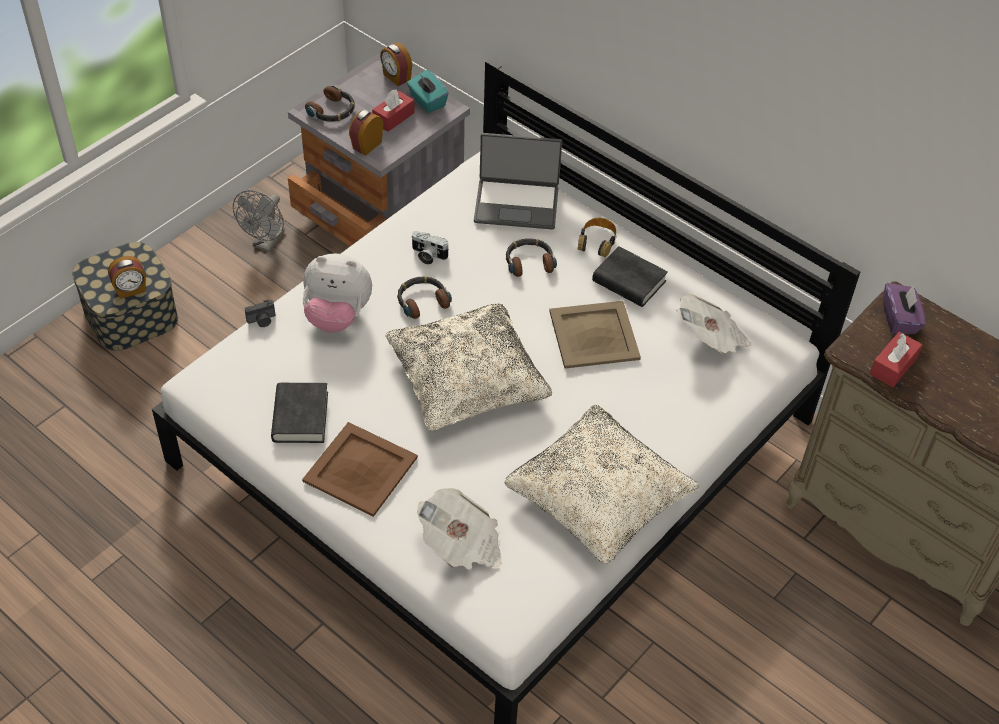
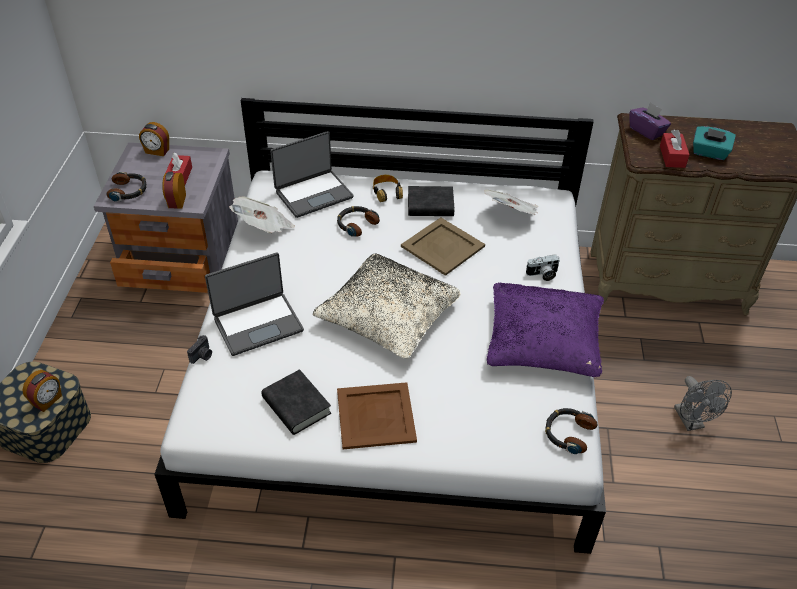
camera: 35 degrees left, 5 degrees down
grey fan [233,190,285,252] -> grey fan moved to [674,376,732,431]
plush toy [303,254,372,333] -> laptop [205,252,304,356]
headphones [397,276,452,319] -> headphones moved to [545,408,598,454]
turquoise tissue box [407,70,448,113] -> turquoise tissue box moved to [693,126,736,160]
camera [411,231,448,264] -> camera moved to [526,255,560,281]
newspaper [417,488,502,570] -> newspaper moved to [229,196,295,233]
beige pillow [504,405,699,563] -> purple pillow [486,282,604,378]

